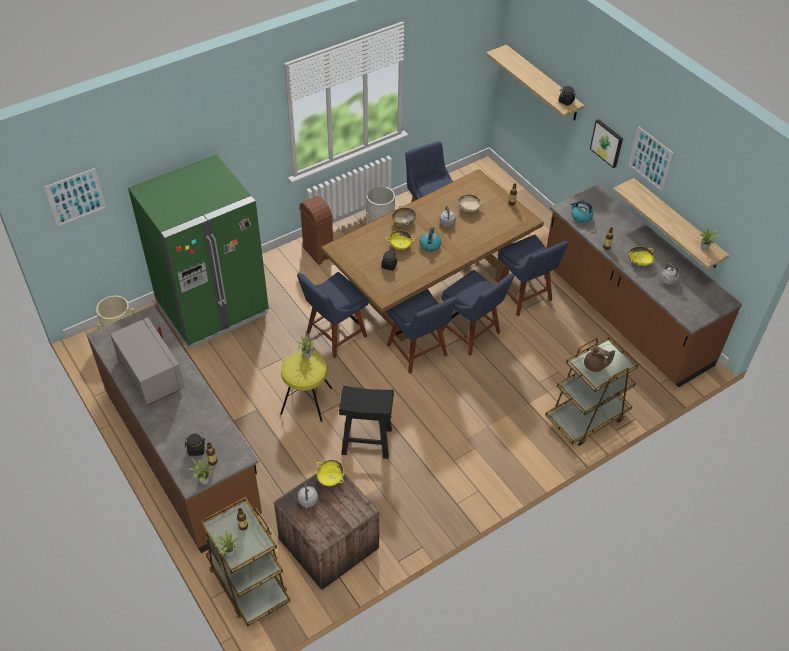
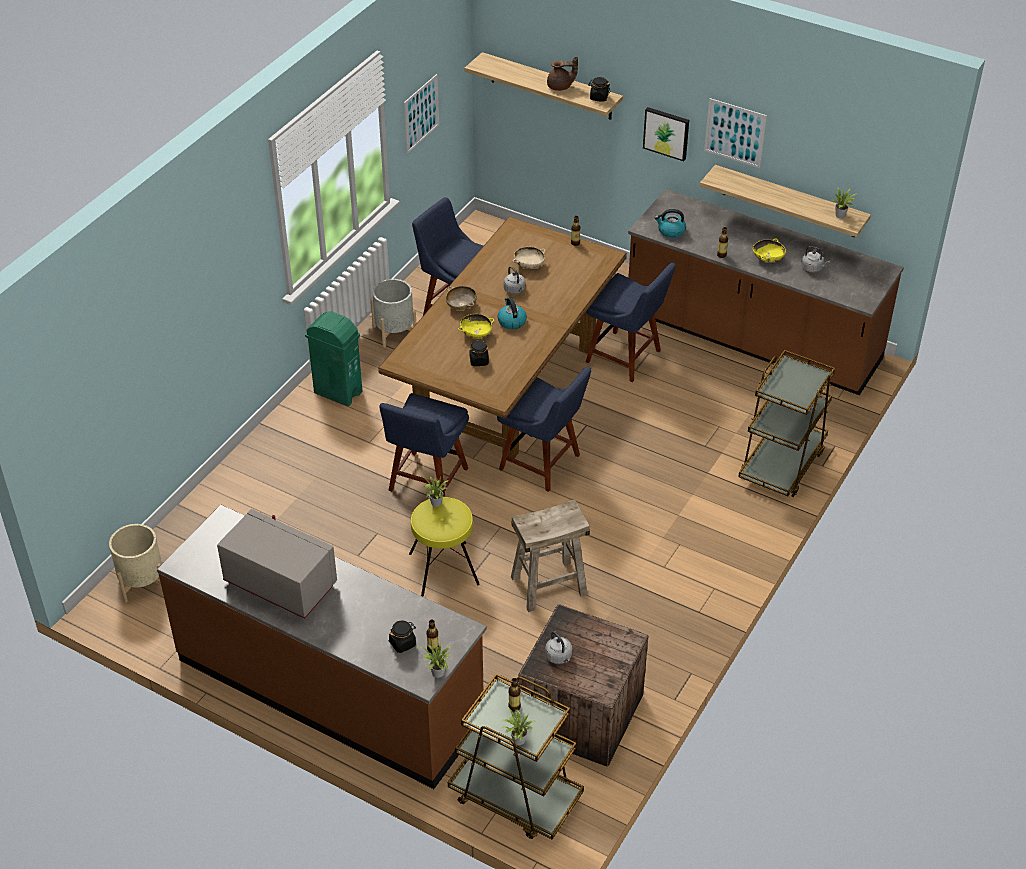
camera: 25 degrees left, 5 degrees down
picture [44,168,106,227] -> picture moved to [404,74,439,154]
green fridge [128,154,269,350] -> none
brown trash can [299,196,334,265] -> green trash can [305,311,362,406]
yellow bowl [316,460,344,486] -> none
black stool [339,386,394,459] -> beige stool [511,499,590,612]
blue chair [441,270,514,356] -> none
brown teapot [584,346,615,372] -> brown teapot moved to [547,57,578,91]

